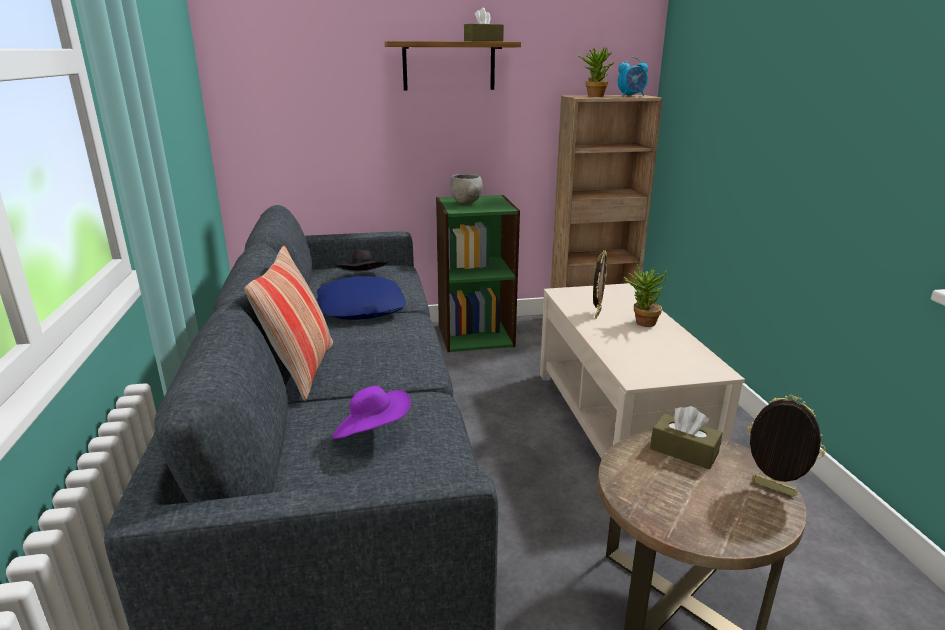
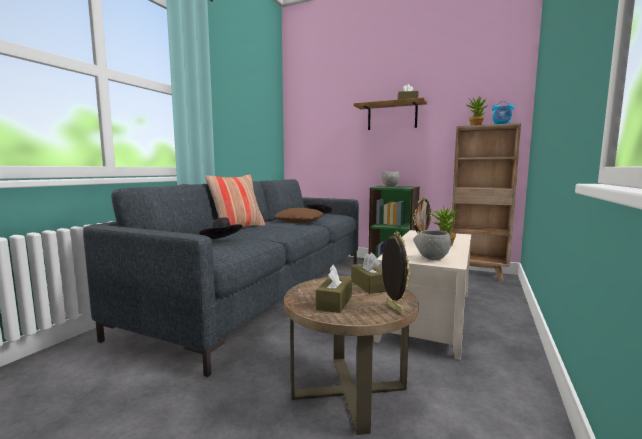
camera: 35 degrees right, 15 degrees down
blue pillow [317,276,406,320] -> brown pillow [274,208,324,223]
purple hat [332,386,411,439] -> black hat [199,217,243,239]
none -> brown tissue box [316,265,352,313]
none -> grey bowl [413,230,451,260]

